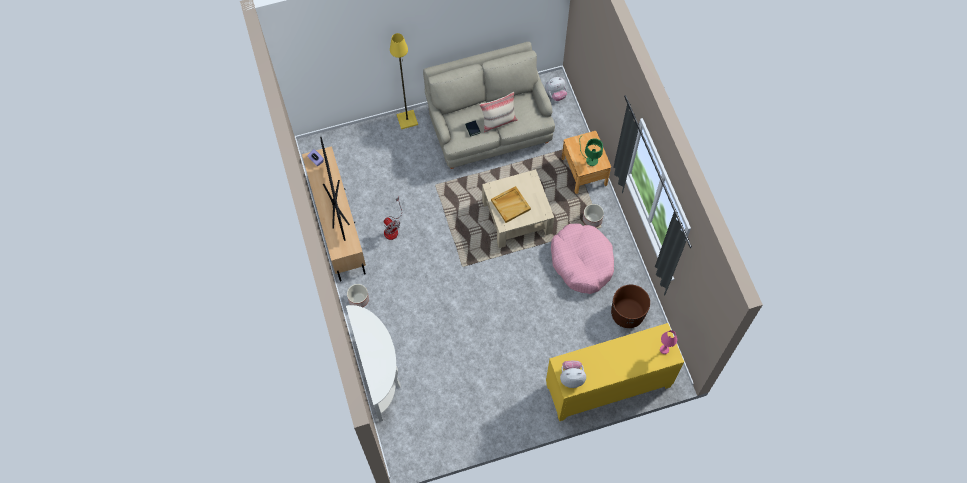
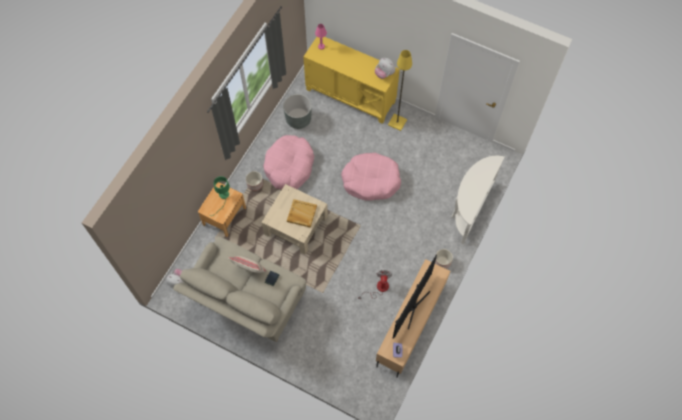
camera: 135 degrees left, 0 degrees up
yellow floor lamp [390,33,418,129] -> yellow floor lamp moved to [388,50,412,131]
brown planter [611,285,650,328] -> grey planter [283,94,312,129]
none -> pink dog bed [341,153,401,201]

